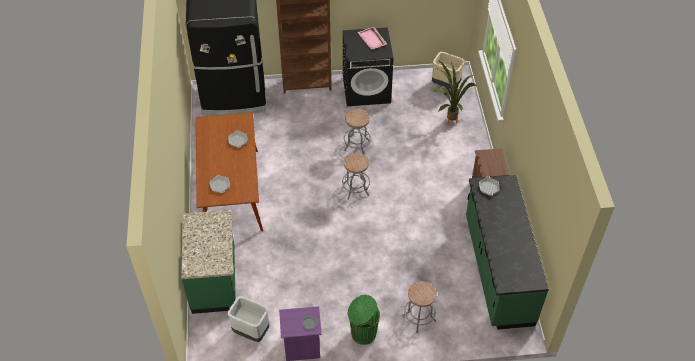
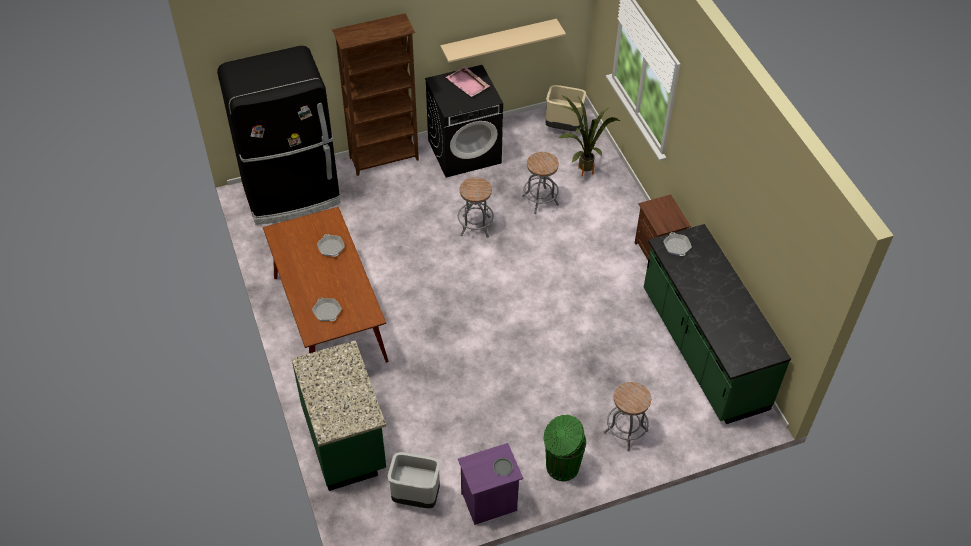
camera: 15 degrees left, 0 degrees up
grey stool [342,152,370,200] -> grey stool moved to [522,152,559,214]
none -> beige shelf [440,19,566,63]

